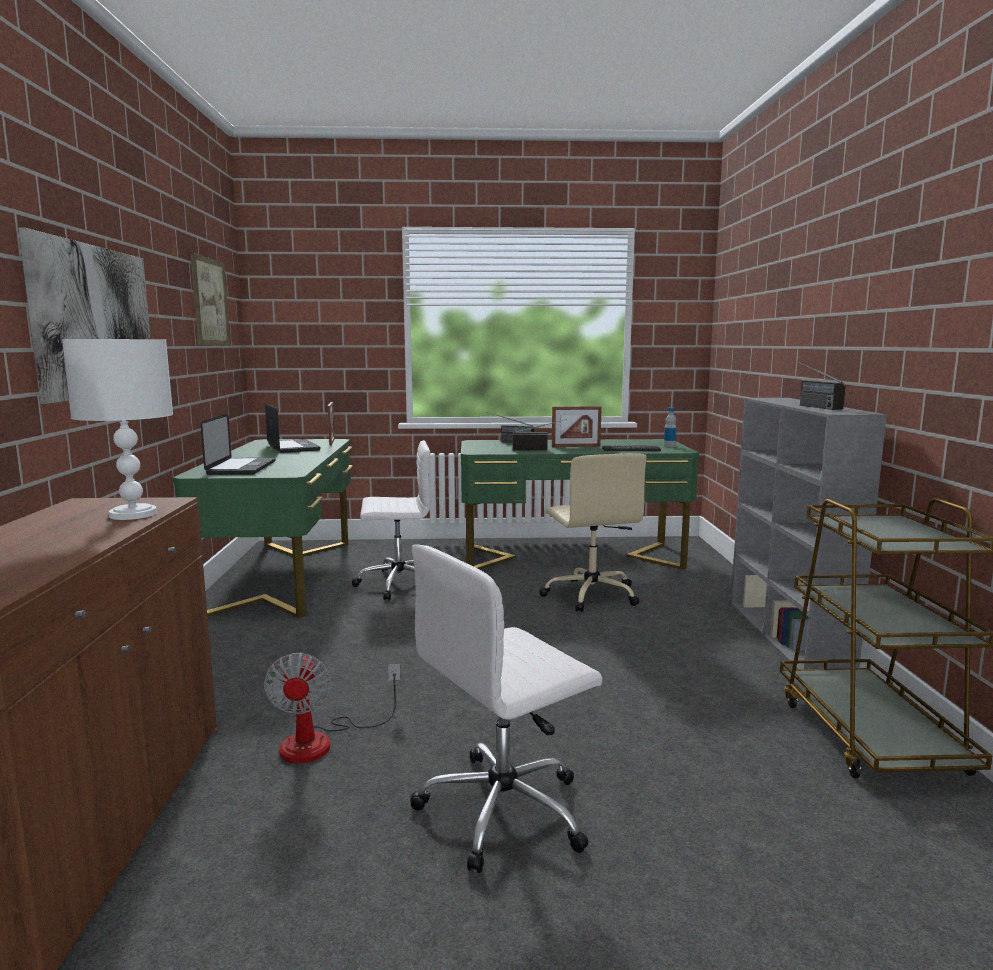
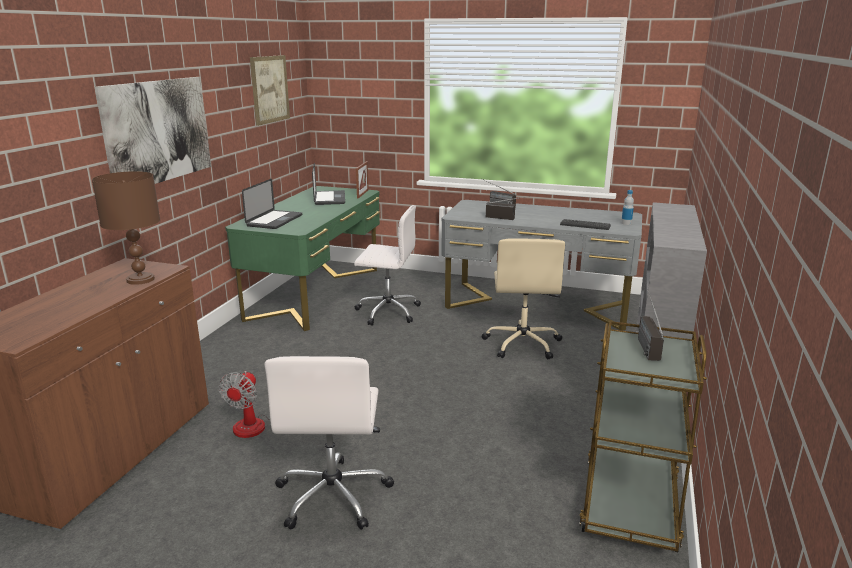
camera: 20 degrees right, 10 degrees up
white table lamp [62,339,173,520] -> brown table lamp [92,171,160,285]
white office chair [410,544,602,873] -> white office chair turned 75 degrees counterclockwise [264,356,394,530]
green desk [461,439,699,570] -> grey desk [441,200,642,331]
picture frame [552,406,602,447] -> none
radio [795,361,846,410] -> radio moved to [638,289,664,361]

